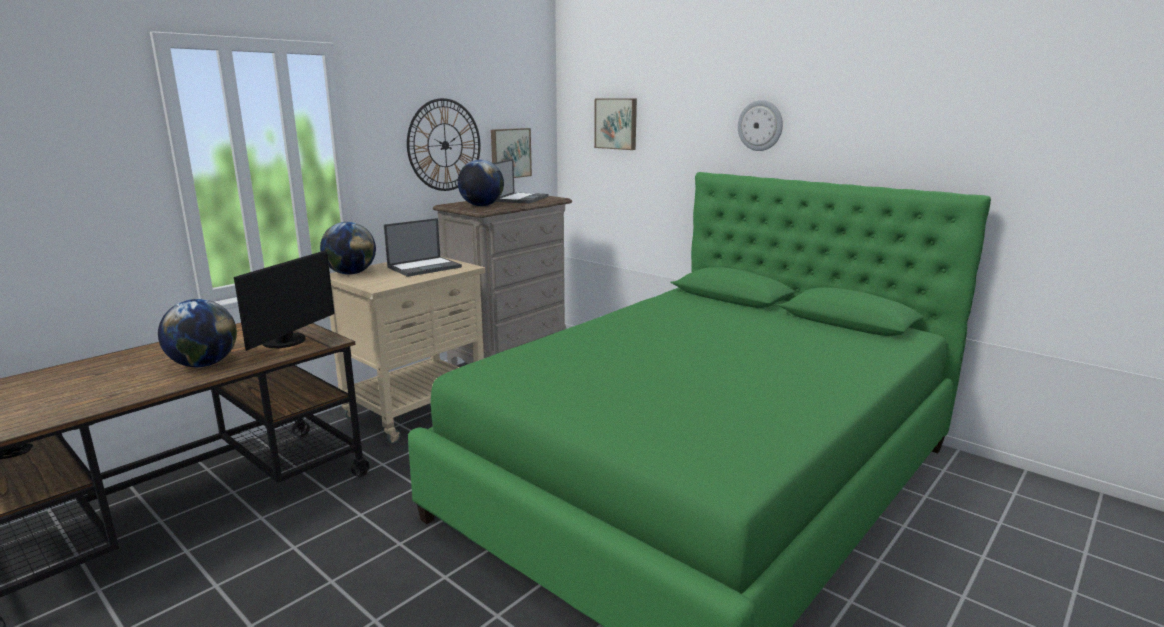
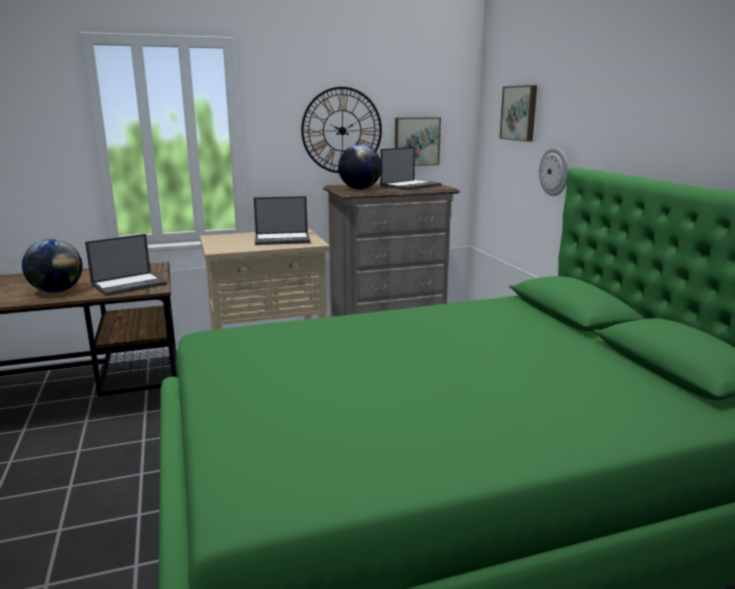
camera: 30 degrees right, 0 degrees up
monitor [234,250,335,351] -> laptop [85,234,167,296]
globe [320,222,376,275] -> none
wall clock [738,100,783,151] -> wall clock moved to [539,147,569,196]

